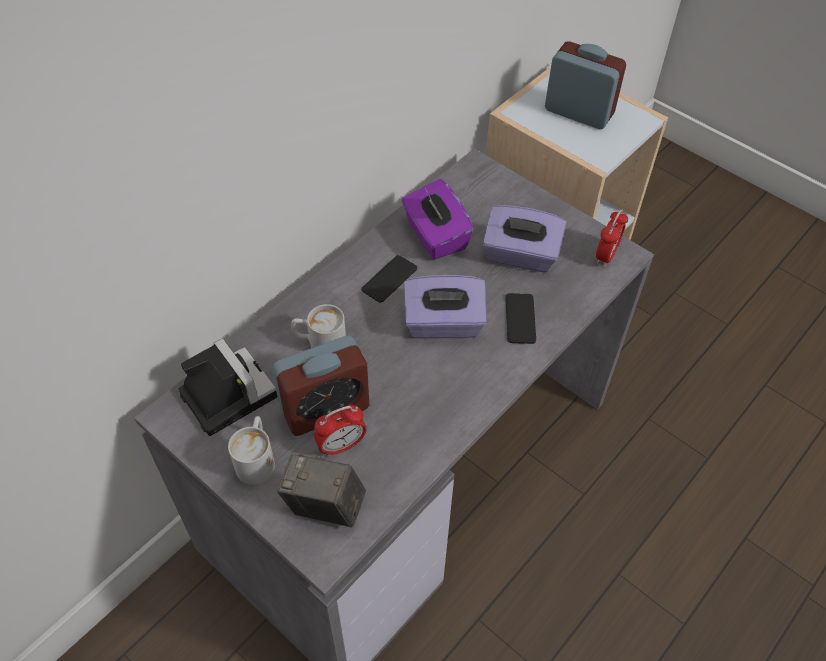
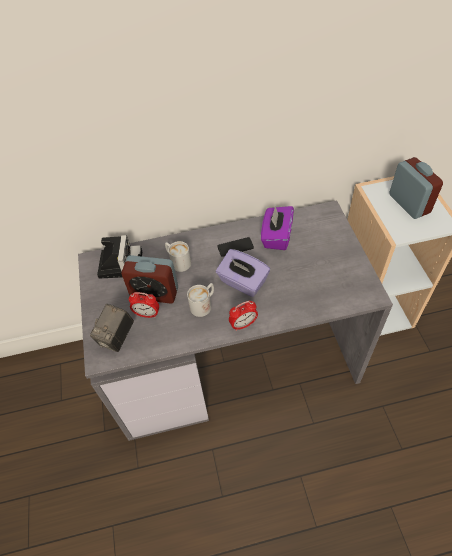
camera: 40 degrees right, 0 degrees up
white mug [228,416,275,485] -> white mug moved to [187,283,214,317]
camera [277,454,366,528] -> camera turned 120 degrees counterclockwise [90,304,134,352]
purple tissue box [483,205,566,273] -> none
phone [505,293,536,344] -> none
alarm clock [596,209,628,267] -> alarm clock moved to [229,301,258,331]

